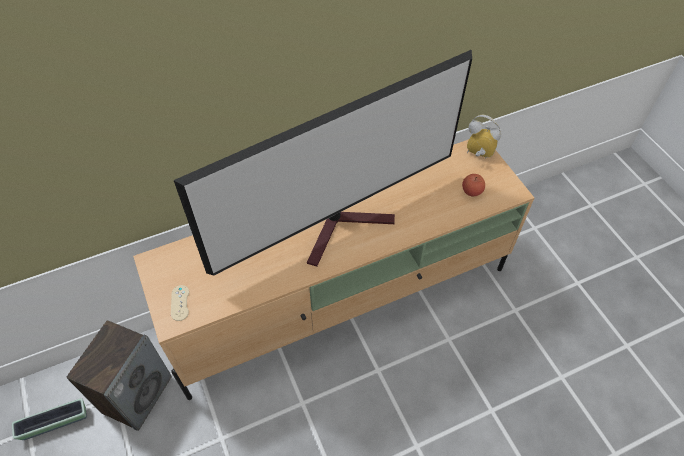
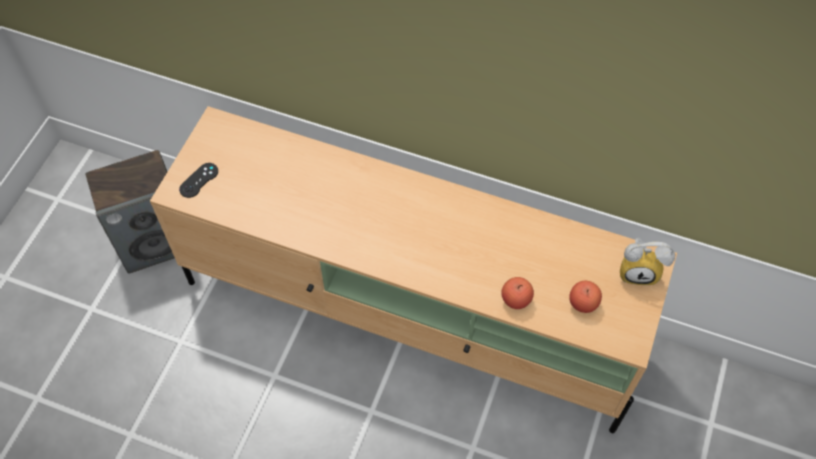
camera: 45 degrees right, 5 degrees up
planter [12,398,87,440] -> none
beige game controller [171,285,189,321] -> black game controller [179,163,218,198]
television [174,49,472,275] -> none
alarm clock [467,115,501,159] -> alarm clock turned 120 degrees clockwise [620,238,675,285]
none -> apple [501,277,534,309]

